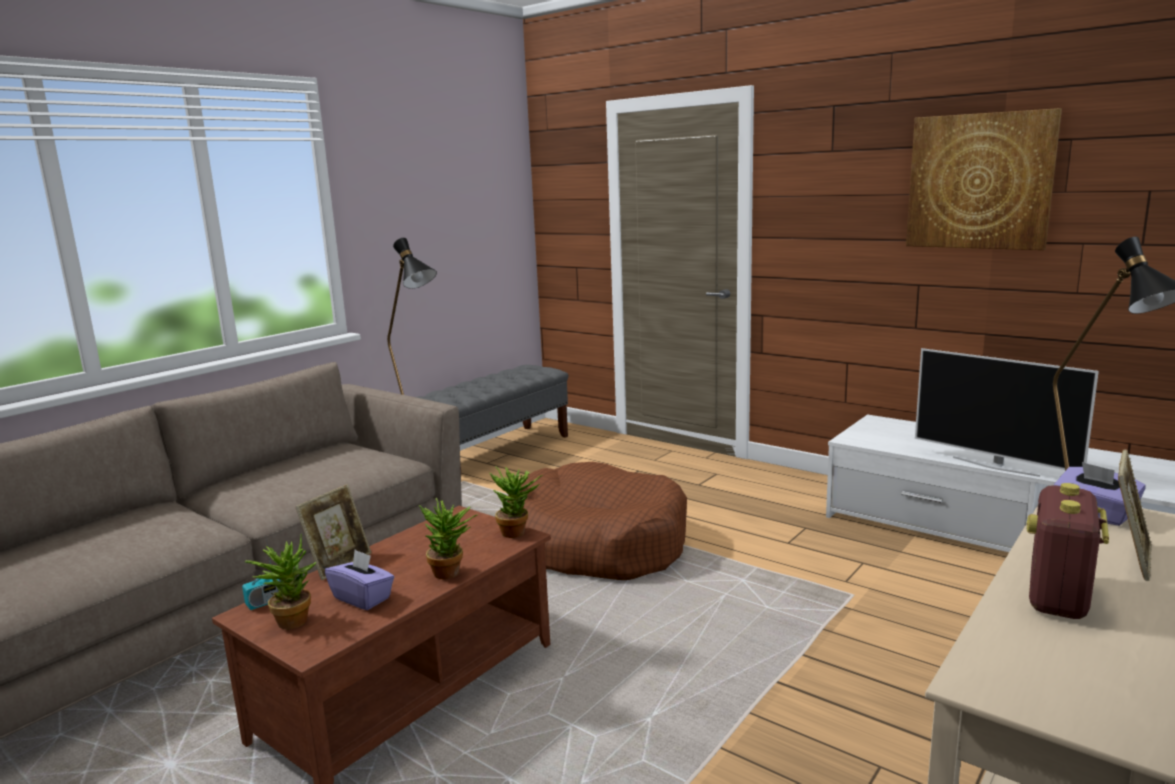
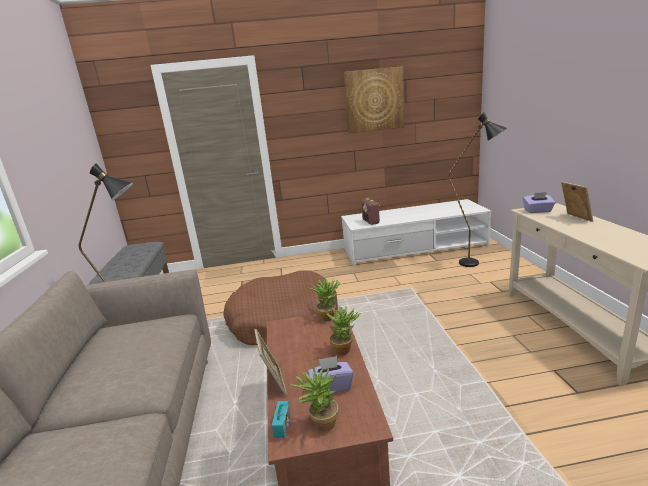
camera: 45 degrees left, 5 degrees up
television [915,348,1099,477] -> none
radio [1026,483,1109,619] -> radio moved to [361,198,380,225]

